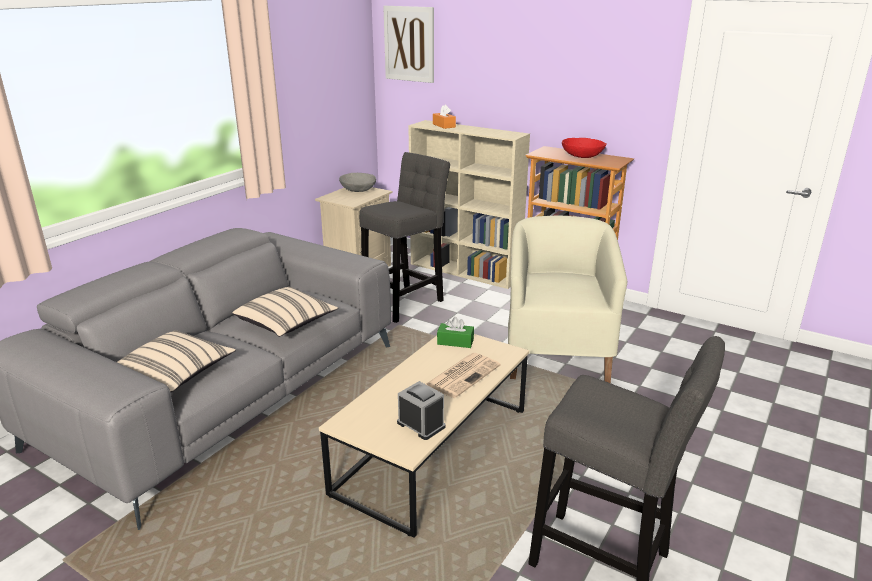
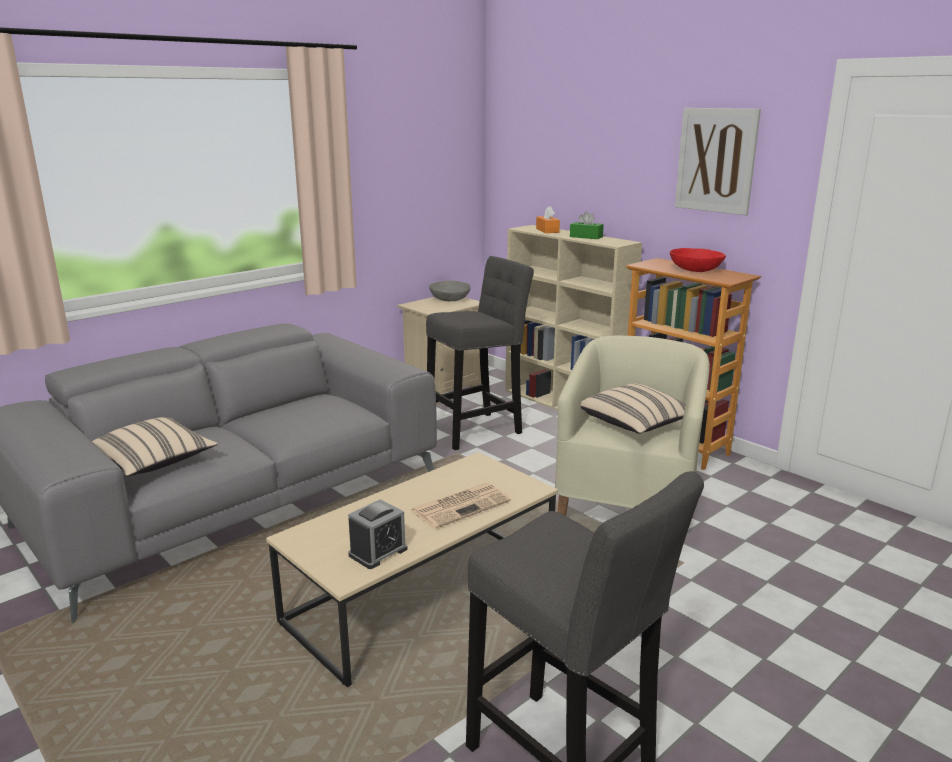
camera: 15 degrees right, 5 degrees down
beige pillow [232,287,338,337] -> beige pillow moved to [581,383,686,434]
picture [383,6,434,83] -> picture moved to [675,108,761,215]
alarm clock [397,381,445,440] -> alarm clock turned 75 degrees clockwise [348,499,408,569]
green tissue box [437,317,474,348] -> green tissue box moved to [570,211,604,239]

